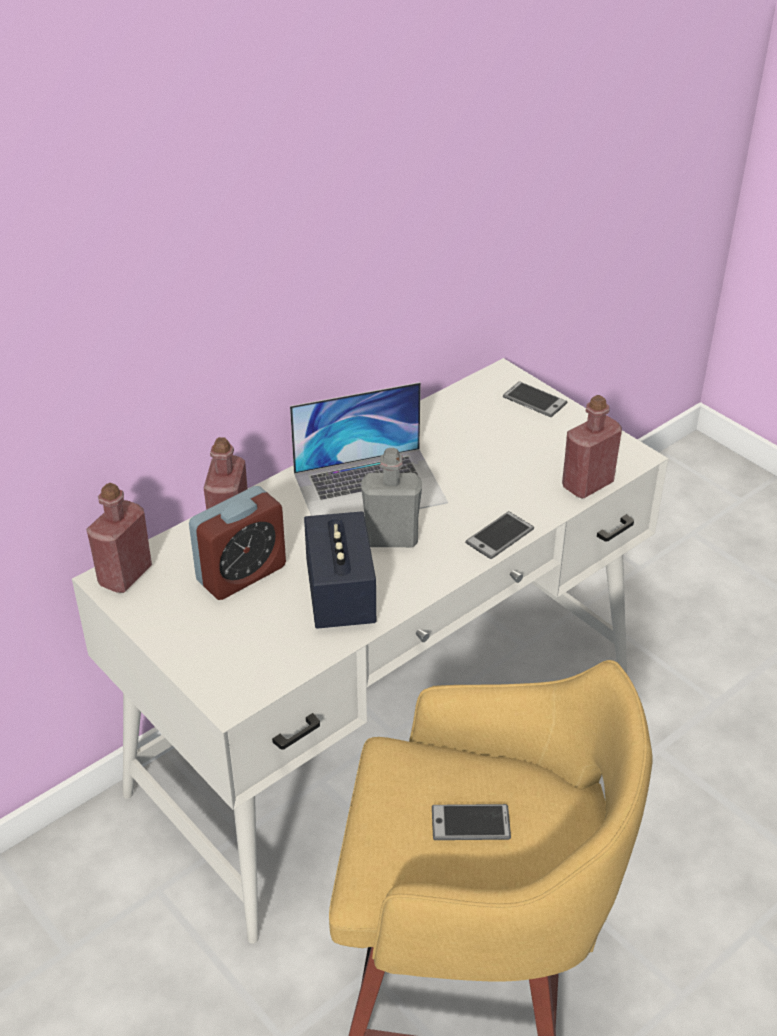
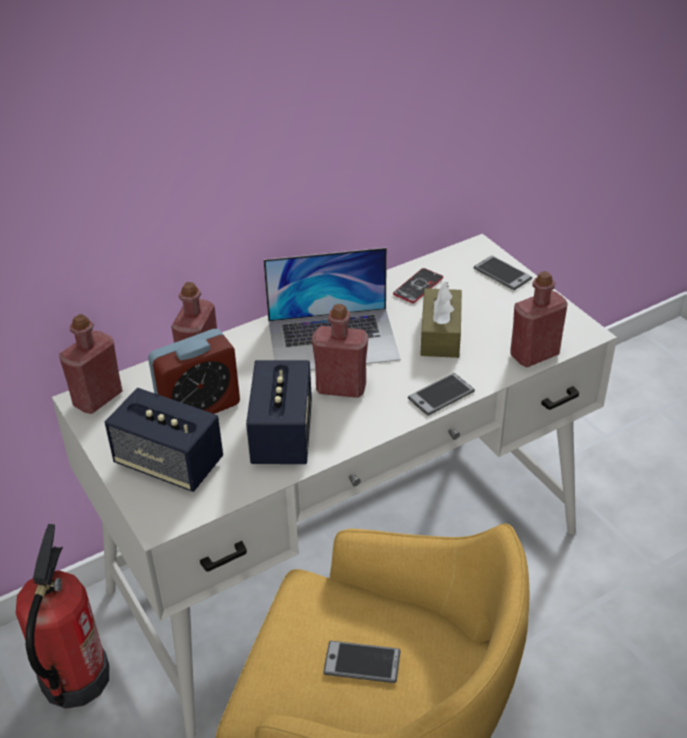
camera: 10 degrees right, 0 degrees up
grey bottle [361,448,422,547] -> red bottle [312,304,369,398]
none -> fire extinguisher [16,524,109,709]
none -> speaker [105,388,223,492]
none -> phone [393,268,443,303]
none -> brown tissue box [420,282,462,358]

